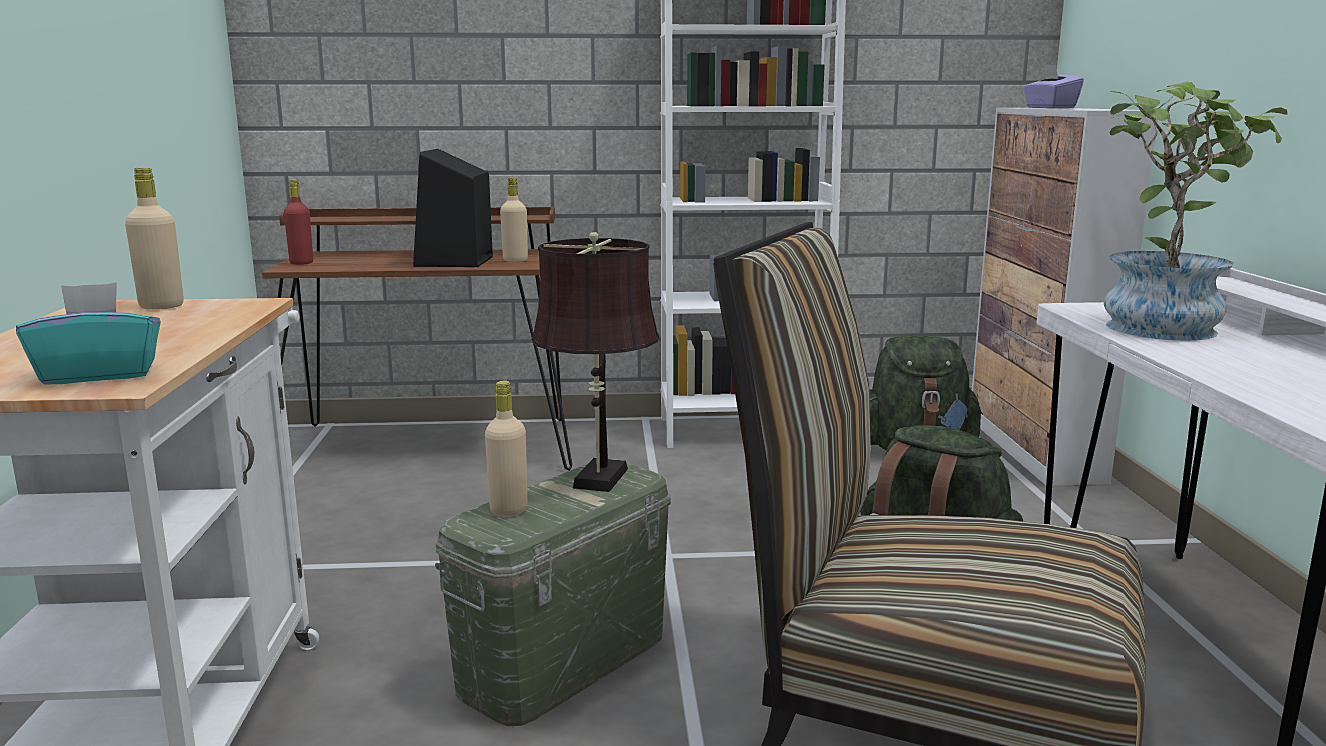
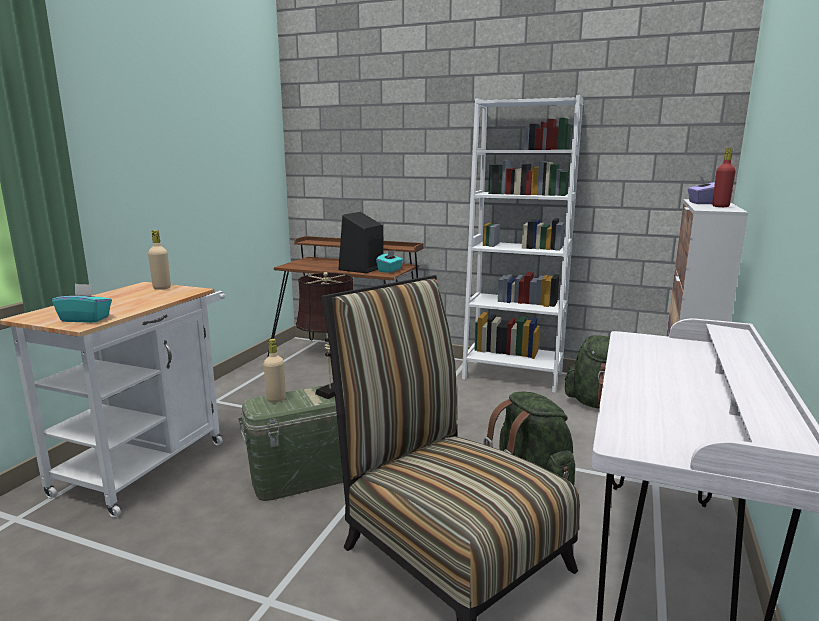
camera: 25 degrees right, 0 degrees up
red bottle [284,179,313,265] -> red bottle moved to [712,148,735,207]
beige bottle [500,178,528,262] -> turquoise tissue box [376,250,403,273]
potted plant [1104,82,1287,341] -> none

